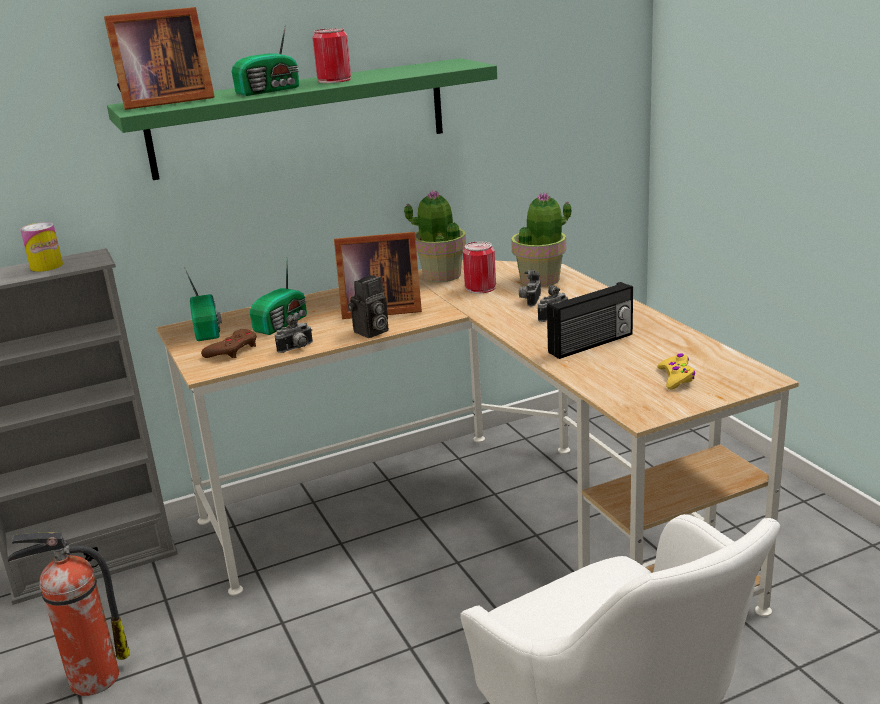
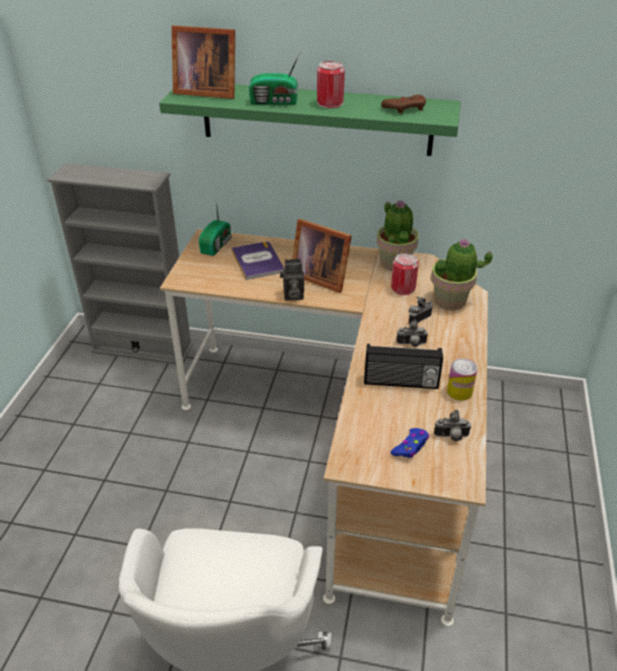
camera: 35 degrees right, 15 degrees up
fire extinguisher [8,533,130,696] -> none
can [20,222,63,272] -> can moved to [447,358,477,401]
brown game controller [201,329,257,358] -> brown game controller moved to [381,94,426,114]
radio [250,262,307,335] -> book [231,242,284,280]
camera [275,315,313,353] -> camera moved to [434,410,471,441]
yellow game controller [657,353,695,389] -> blue game controller [391,428,429,458]

